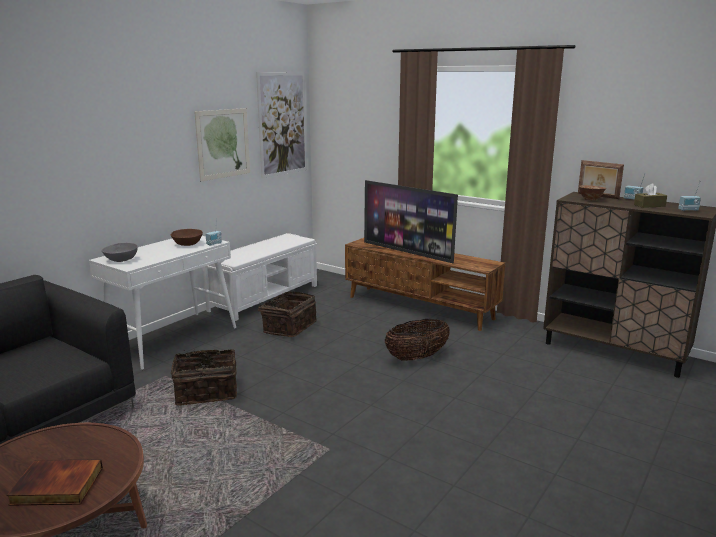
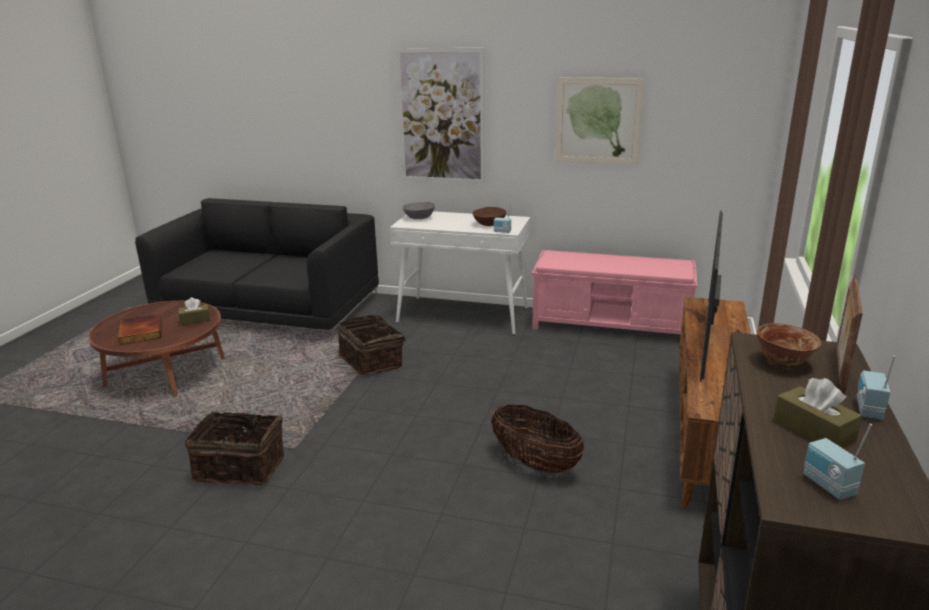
camera: 70 degrees right, 5 degrees up
white bench [203,233,318,321] -> pink bench [532,250,698,334]
picture [256,72,307,178] -> picture moved to [396,48,485,183]
basket [258,291,317,337] -> basket moved to [185,406,284,485]
none -> brown tissue box [179,297,210,325]

